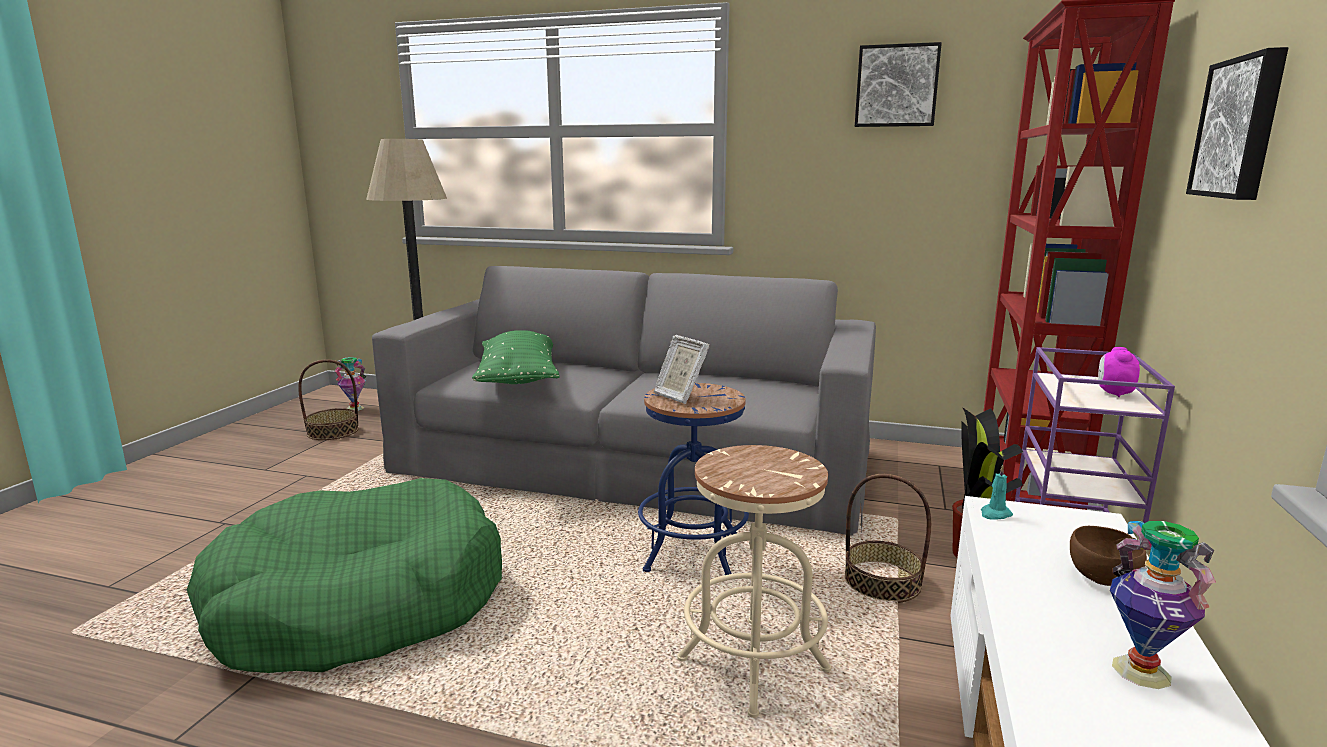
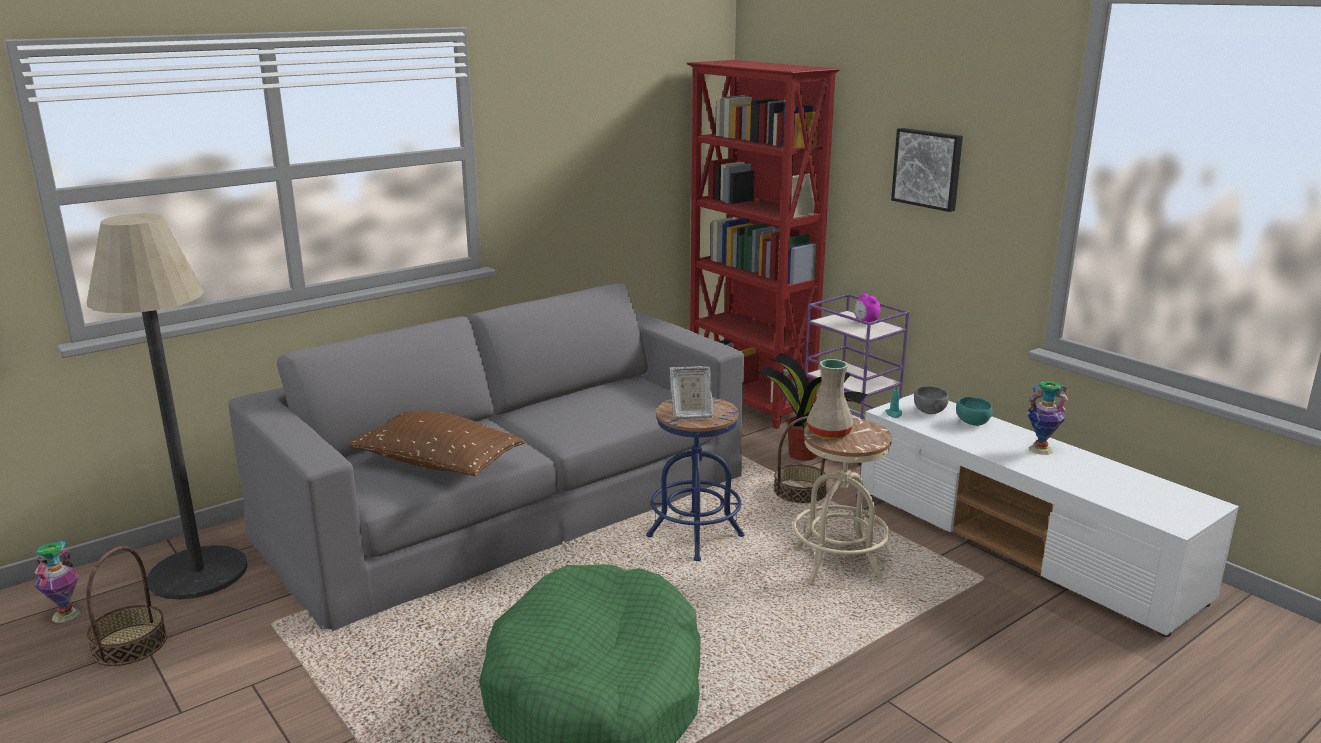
camera: 55 degrees left, 5 degrees up
green pillow [472,330,560,384] -> brown pillow [348,411,525,476]
picture [855,42,942,127] -> none
brown bowl [1070,526,1147,586] -> turquoise bowl [956,397,993,426]
none -> beige vase [807,359,854,439]
none -> grey bowl [914,386,949,414]

